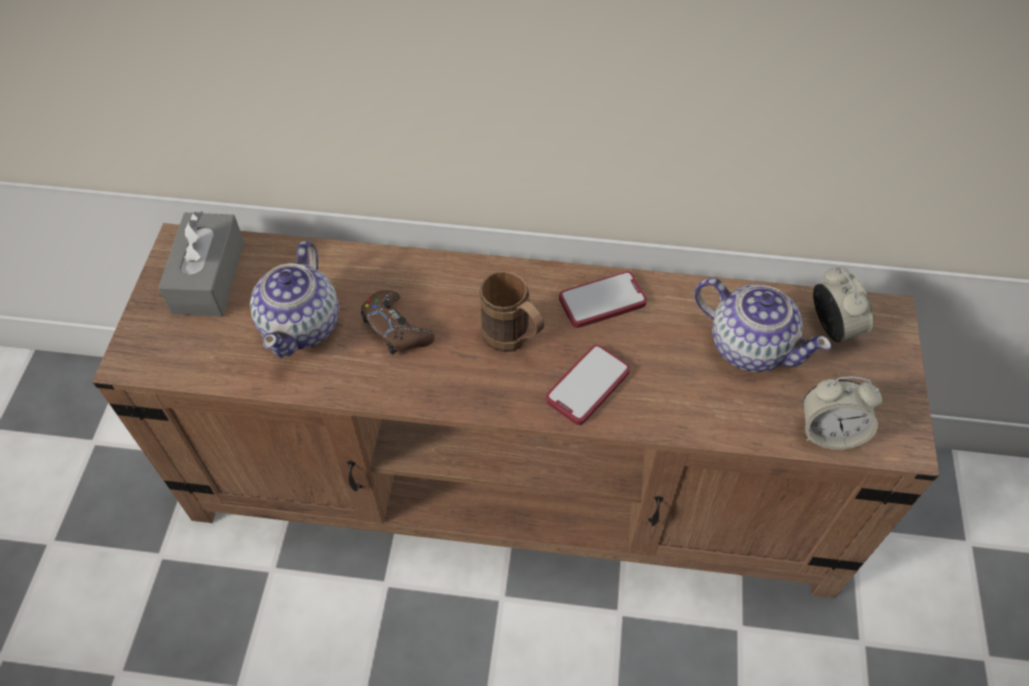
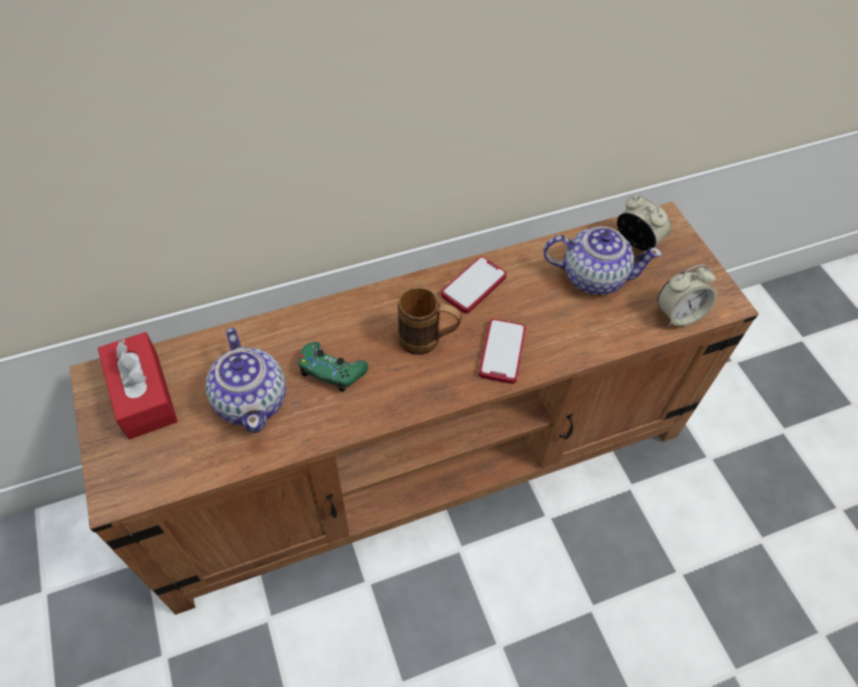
camera: 30 degrees left, 0 degrees up
grey tissue box [158,211,244,316] -> red tissue box [98,332,178,439]
brown game controller [361,290,435,355] -> green game controller [298,342,368,392]

